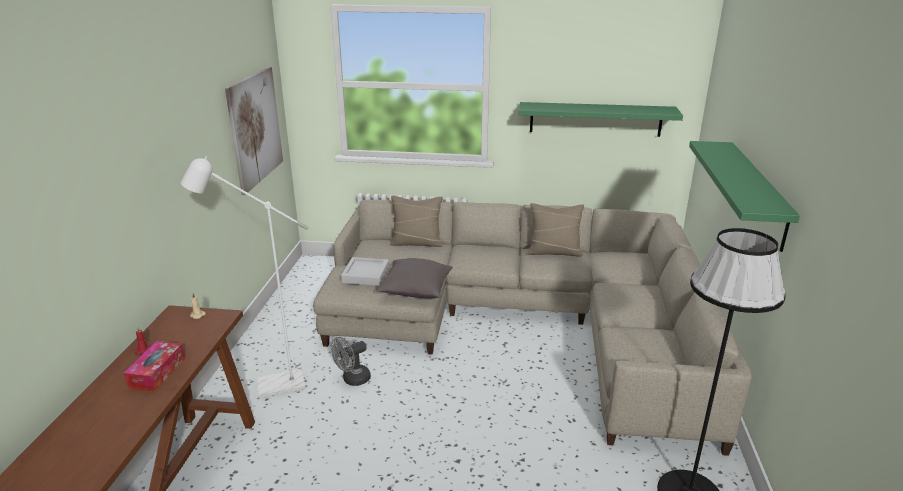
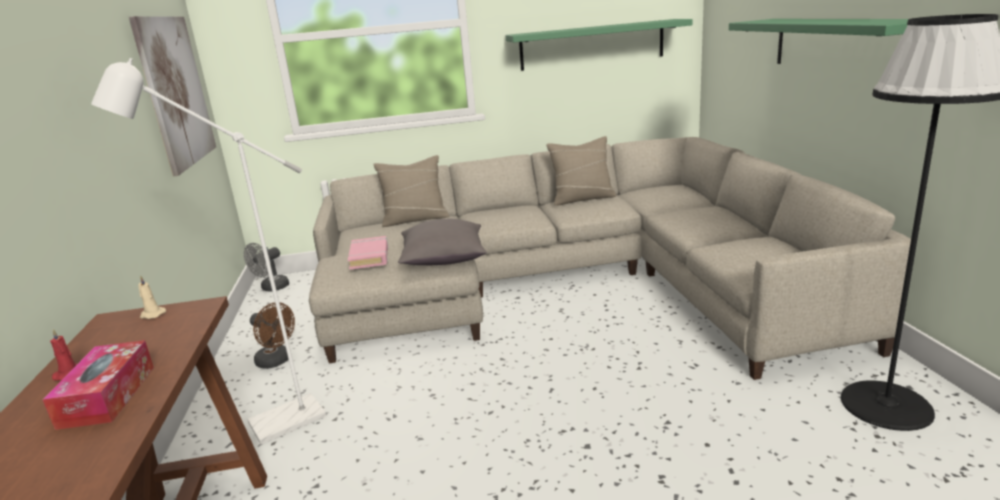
camera: 15 degrees left, 5 degrees down
grey fan [331,337,371,386] -> grey fan moved to [244,243,289,292]
grey tray [341,257,389,286] -> pink book [348,236,388,270]
none -> brown fan [250,302,295,369]

